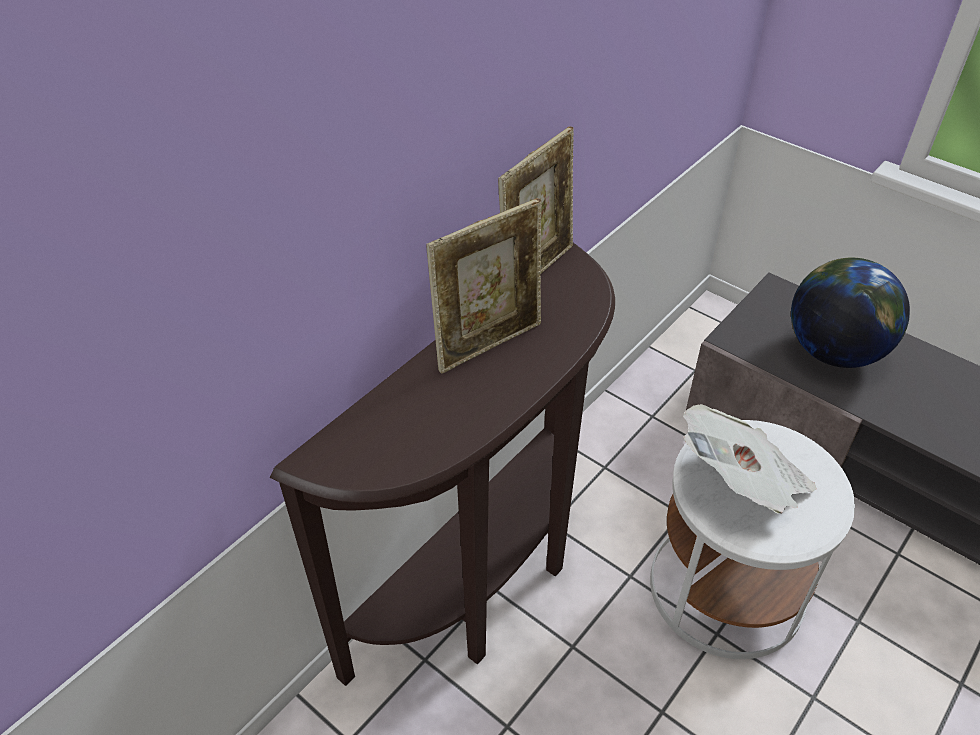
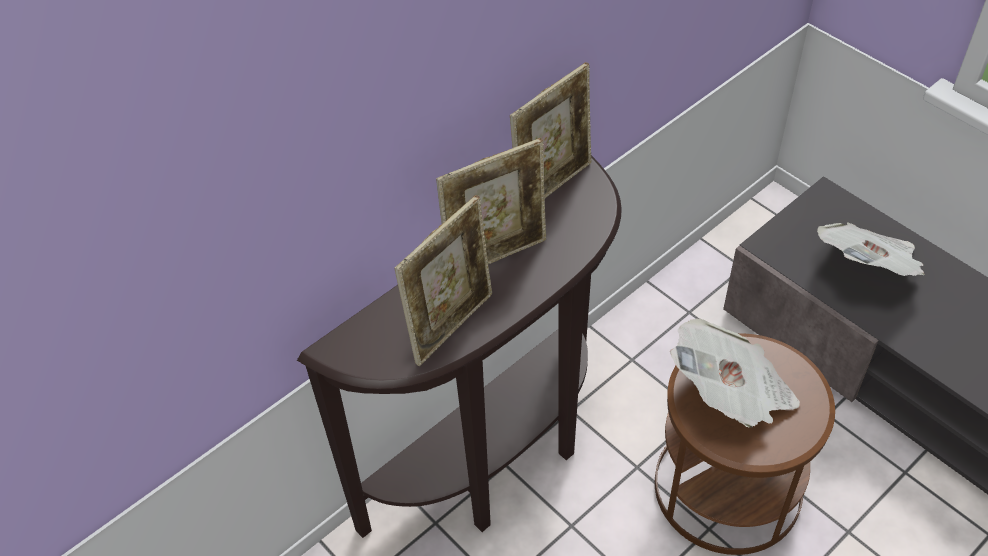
camera: 10 degrees right, 5 degrees up
white side table [650,420,855,659] -> brown side table [655,333,835,555]
globe [791,258,910,368] -> newspaper [817,222,925,276]
none -> picture frame [394,195,492,366]

